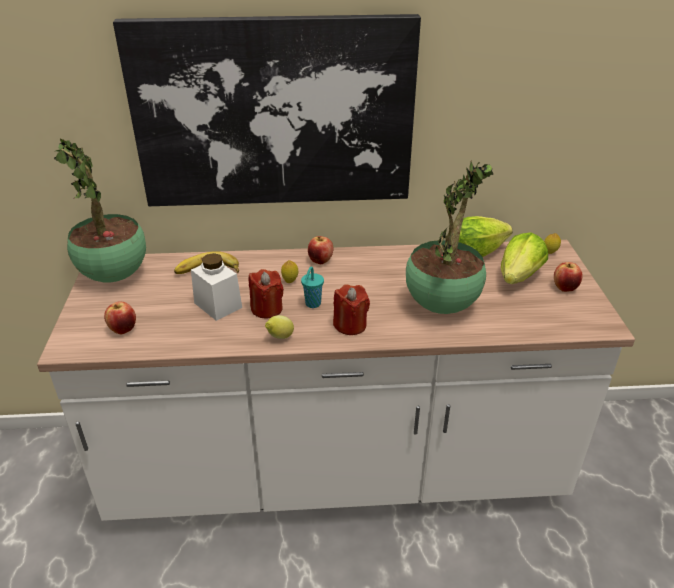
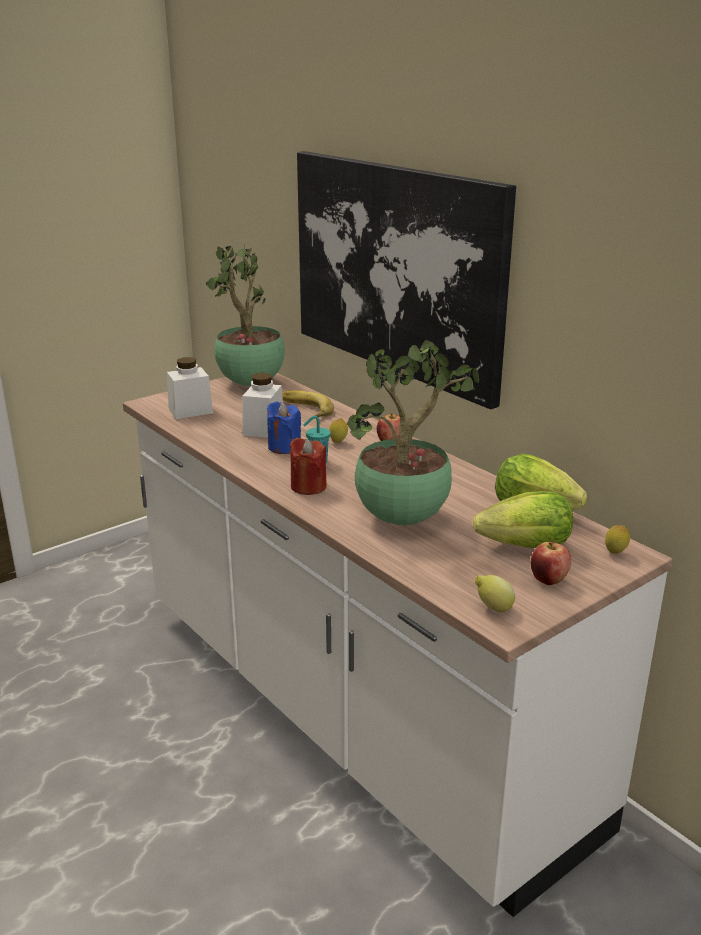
camera: 55 degrees right, 10 degrees down
apple [104,301,136,334] -> white jar [167,357,213,419]
red candle [249,269,284,319] -> blue candle [267,401,301,454]
lemon [265,315,294,339] -> lemon moved to [475,575,515,612]

